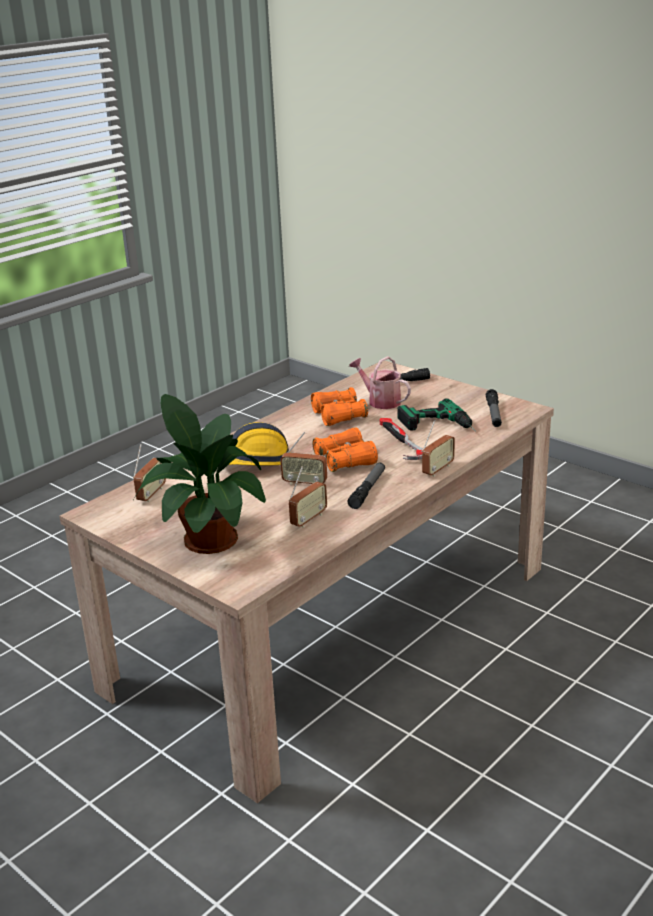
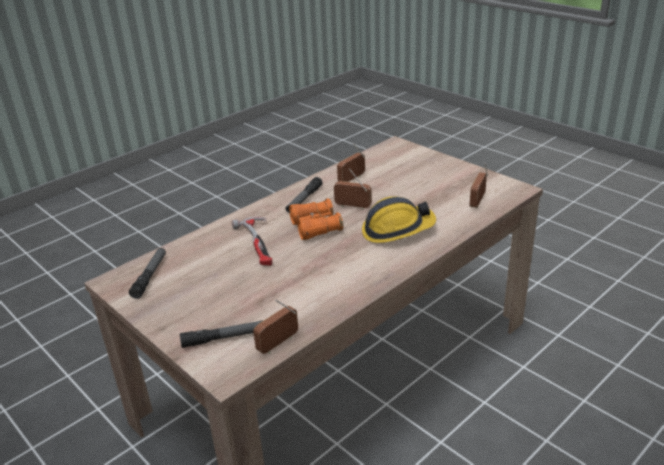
camera: 175 degrees left, 5 degrees up
potted plant [133,394,266,554] -> none
orange binoculars [311,387,368,426] -> none
watering can [349,356,411,409] -> none
power drill [397,398,476,431] -> none
radio [422,419,455,477] -> radio moved to [253,300,298,354]

